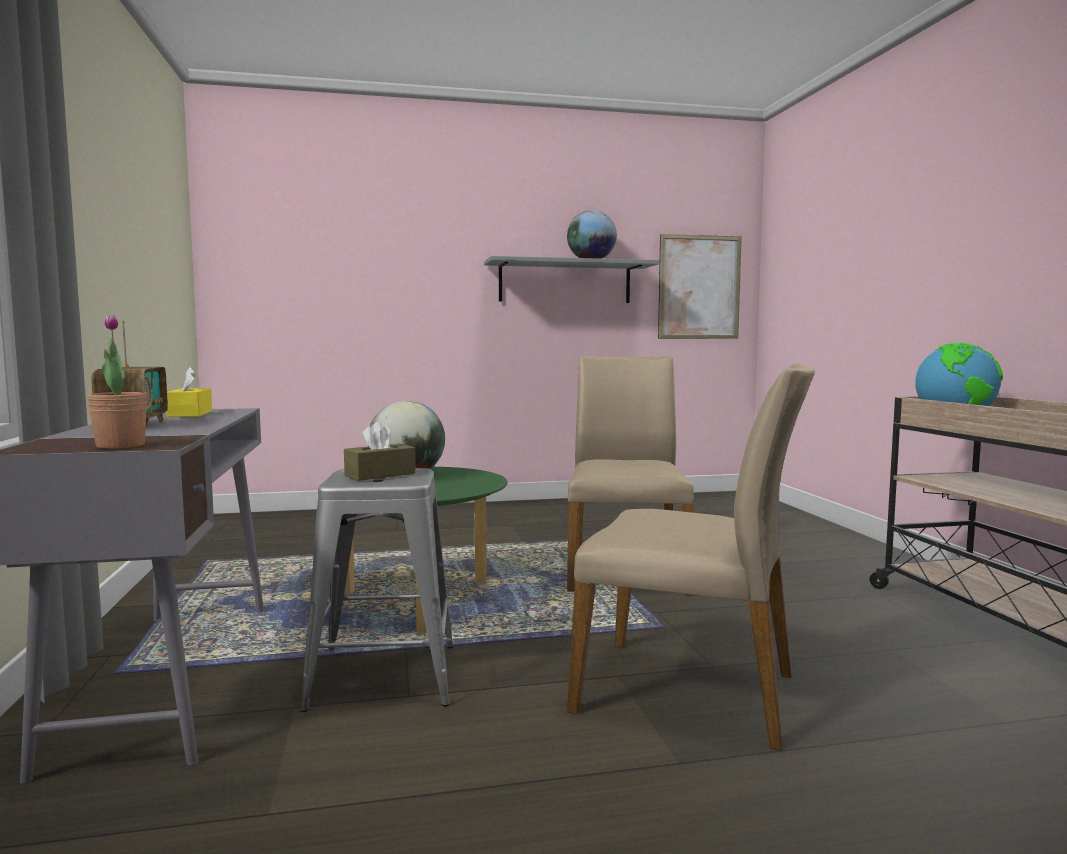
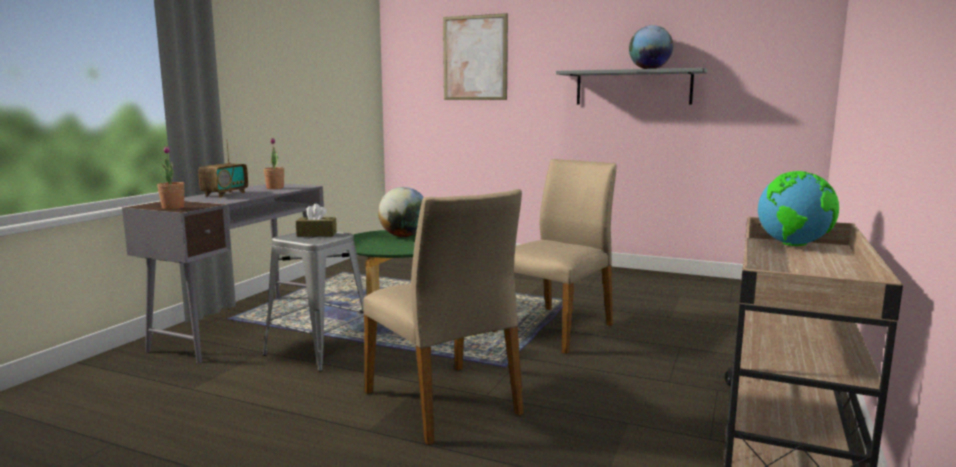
camera: 35 degrees right, 5 degrees up
yellow tissue box [166,367,212,417] -> potted plant [264,138,285,189]
picture [658,234,742,339] -> picture moved to [443,13,508,100]

